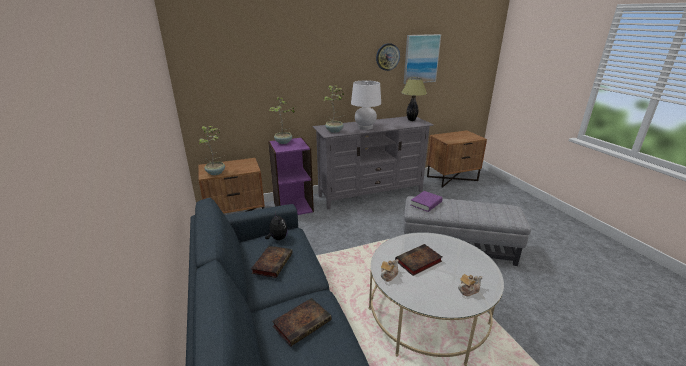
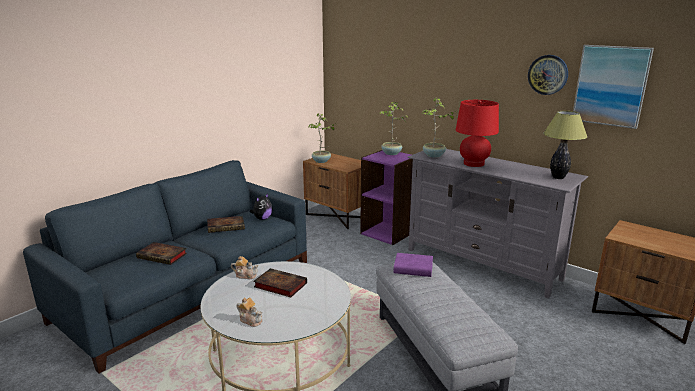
camera: 60 degrees right, 5 degrees down
white table lamp [351,80,381,130] -> red table lamp [456,100,499,167]

